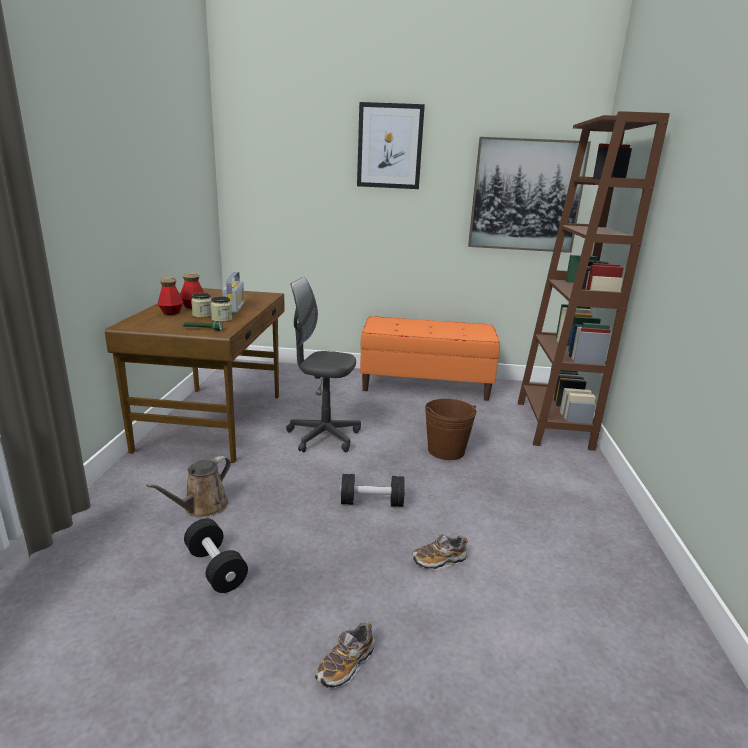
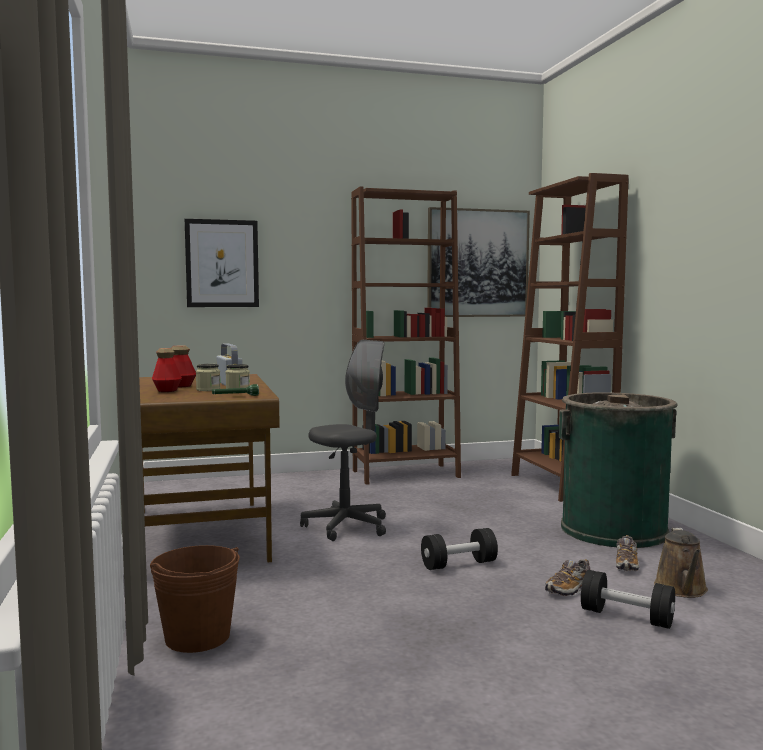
camera: 20 degrees left, 15 degrees down
brown watering can [146,456,231,517] -> brown watering can moved to [654,528,708,598]
black dumbbell [184,518,248,593] -> black dumbbell moved to [581,570,675,629]
grey office chair [286,277,361,453] -> grey office chair turned 150 degrees clockwise [300,340,386,541]
shoe [315,622,375,688] -> shoe moved to [616,535,640,572]
picture [357,102,425,189] -> picture moved to [185,219,259,307]
orange bench [360,316,500,401] -> brown bookcase [351,186,461,485]
brown bucket [425,399,477,460] -> brown bucket moved to [150,545,240,653]
none -> green trash can [559,392,678,548]

